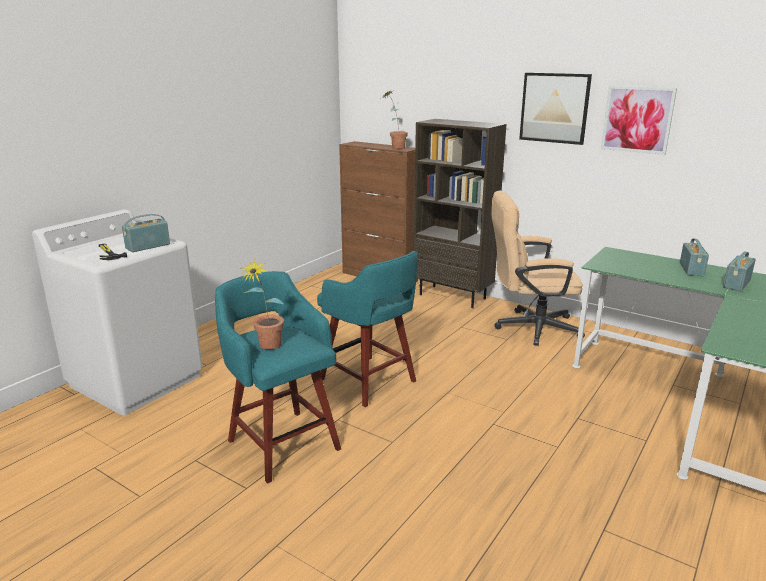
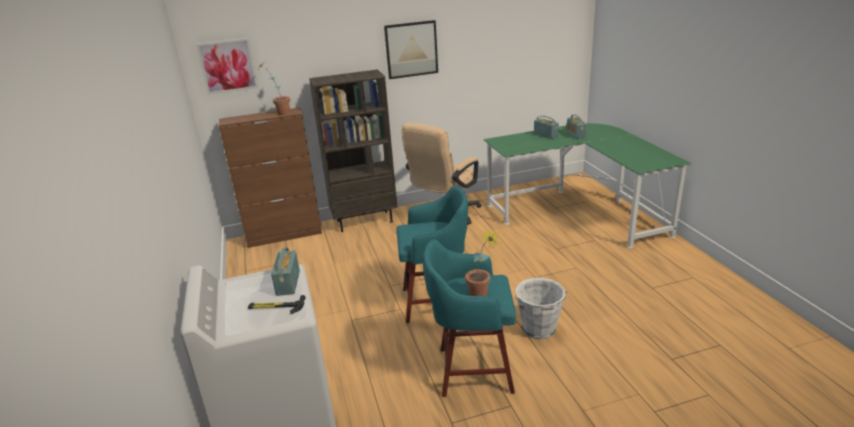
camera: 50 degrees left, 5 degrees up
picture [601,86,677,155] -> picture moved to [196,38,258,95]
none -> white bucket [515,278,568,340]

